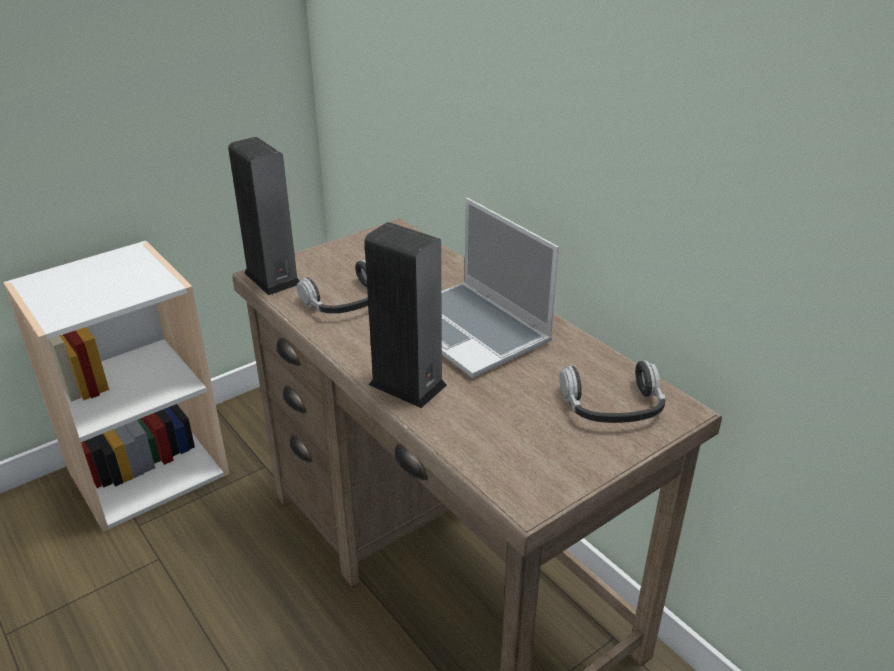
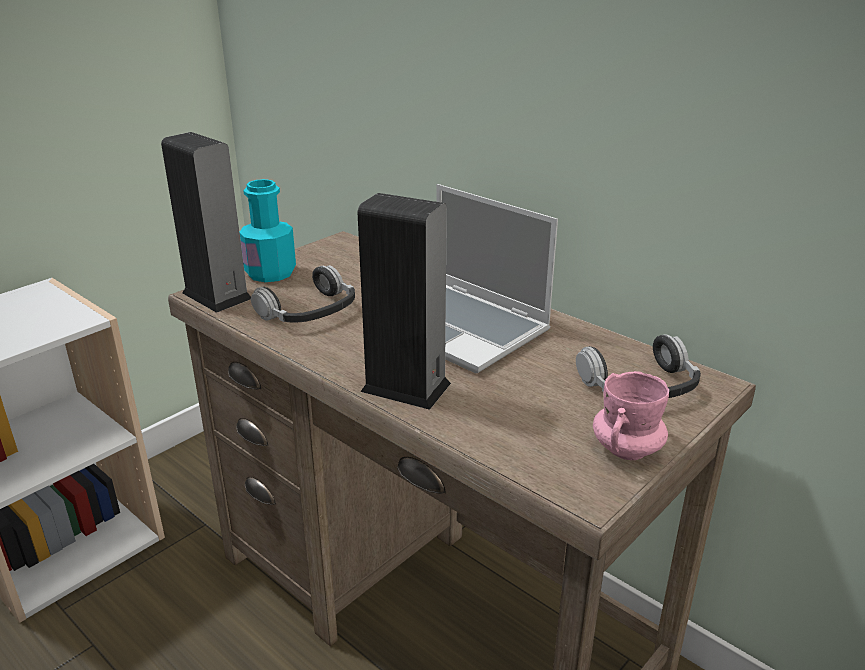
camera: 10 degrees left, 5 degrees down
none -> turquoise bottle [240,179,296,282]
none -> pink mug [593,371,669,460]

